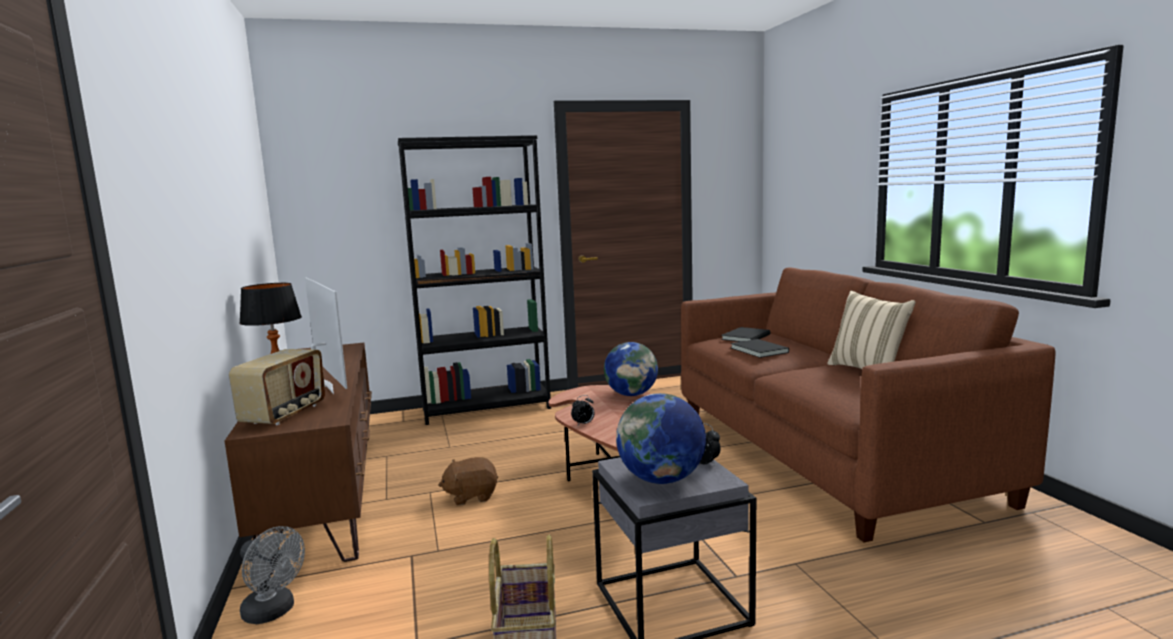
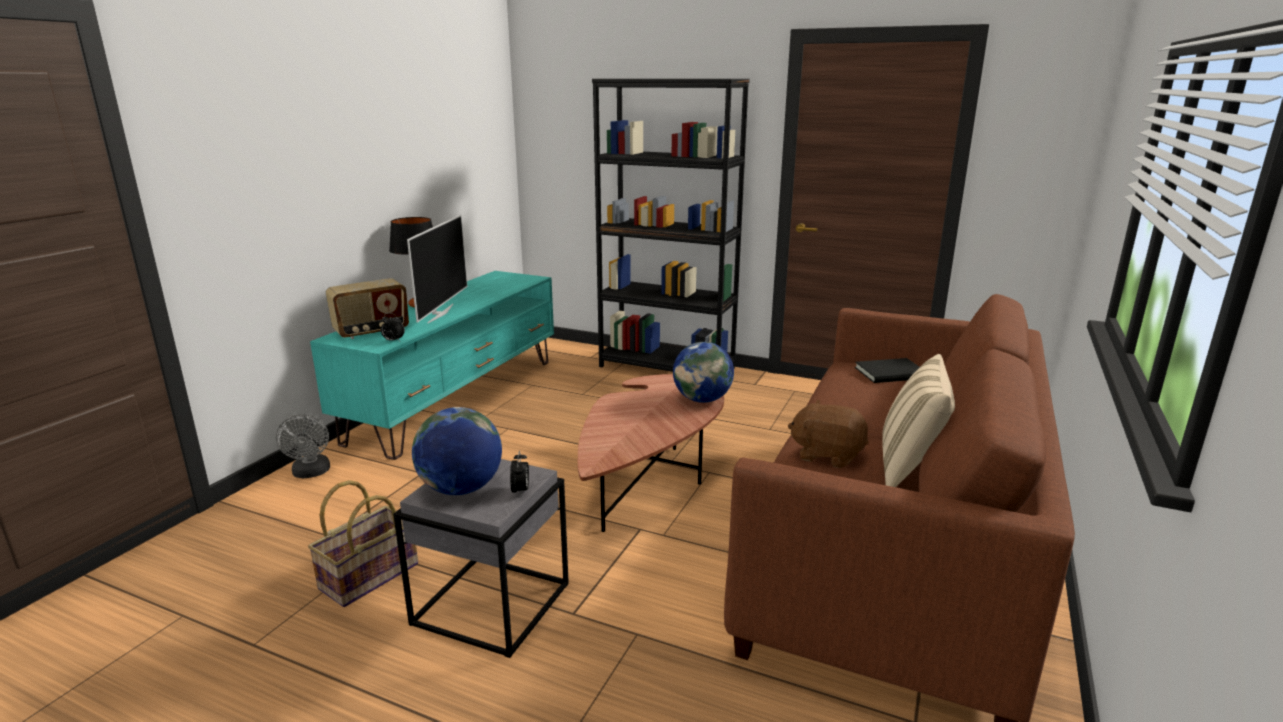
camera: 40 degrees right, 10 degrees up
brown tv stand [225,343,372,575] -> turquoise tv stand [310,271,554,460]
brown plush toy [439,457,498,505] -> brown plush toy moved to [788,400,869,468]
alarm clock [571,395,594,425] -> alarm clock moved to [380,313,405,341]
black book [730,339,789,358] -> none

